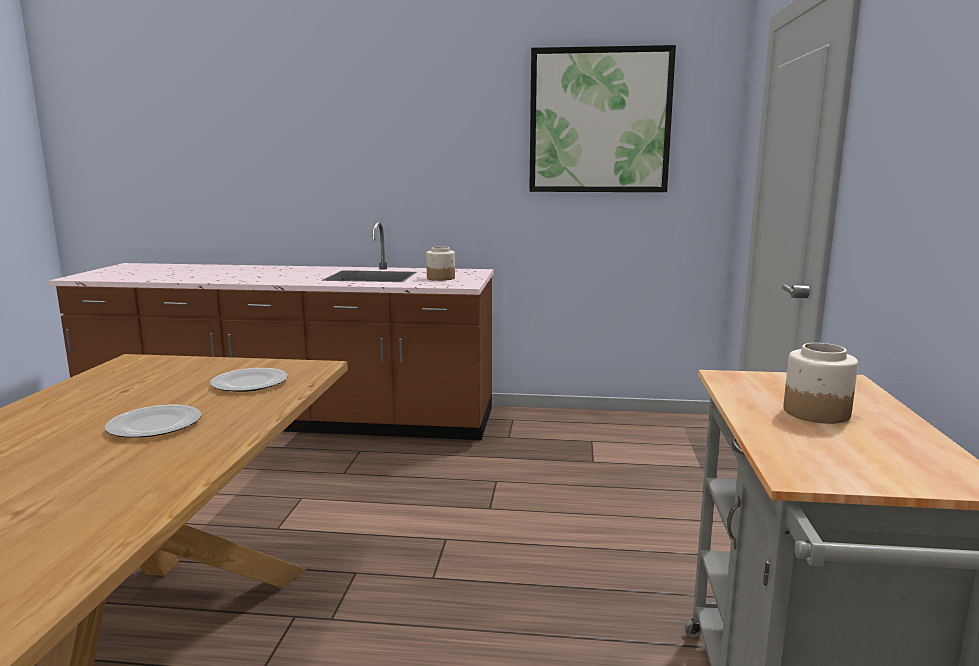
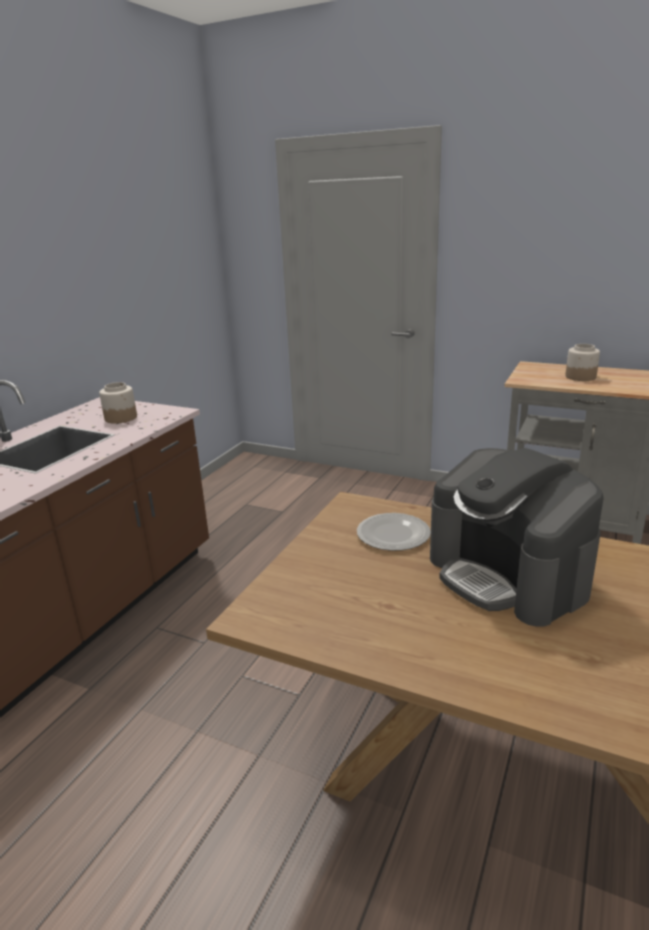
camera: 70 degrees left, 10 degrees up
plate [105,405,202,438] -> coffee machine [430,448,604,627]
picture [529,45,676,192] -> none

